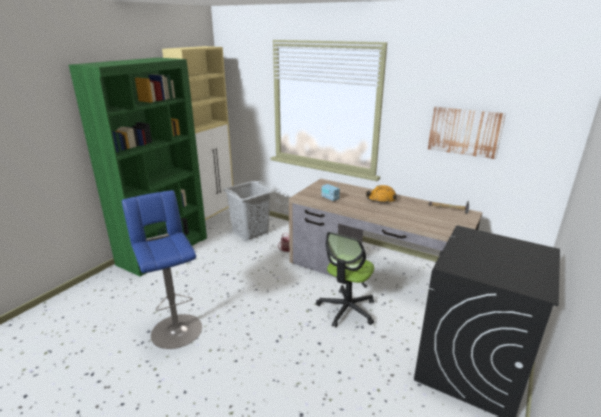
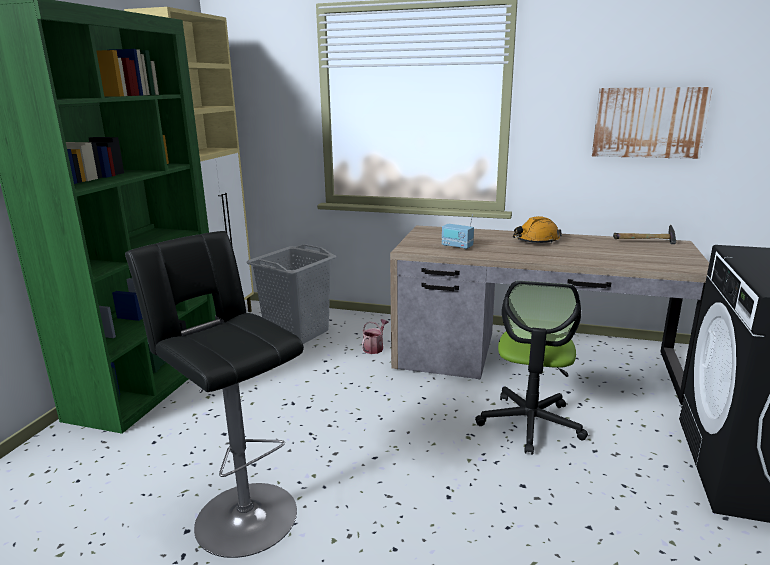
camera: 15 degrees left, 5 degrees down
blue stool [122,190,202,349] -> black stool [125,231,304,558]

